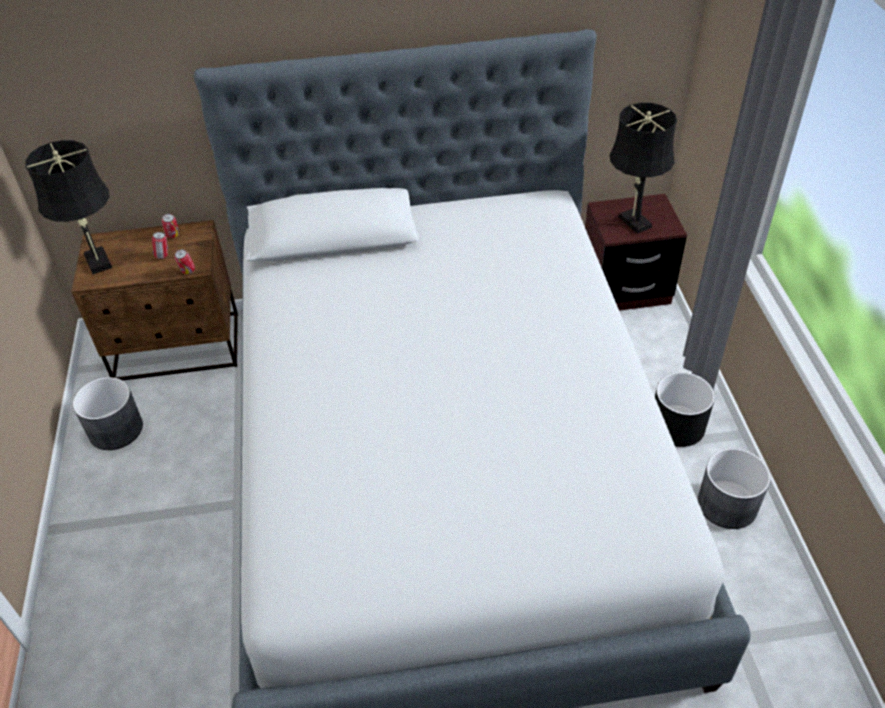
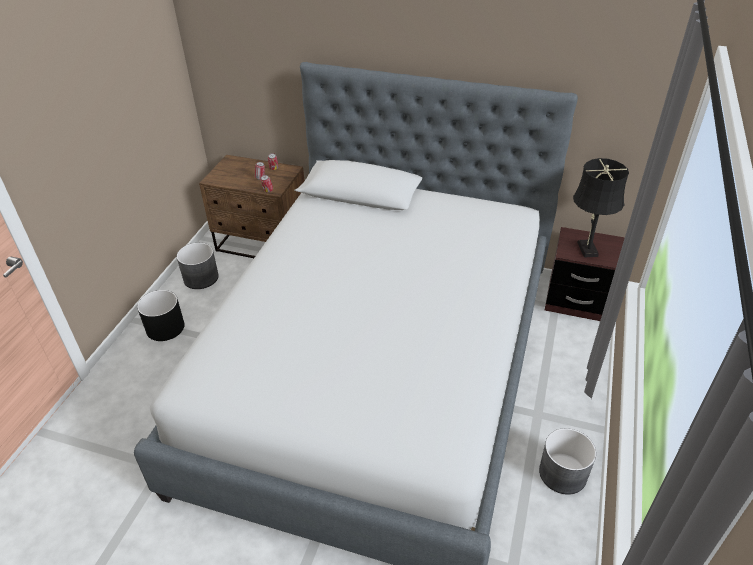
camera: 25 degrees right, 5 degrees down
black table lamp [25,140,112,275] -> none
black planter [655,372,715,447] -> black planter moved to [137,290,185,341]

